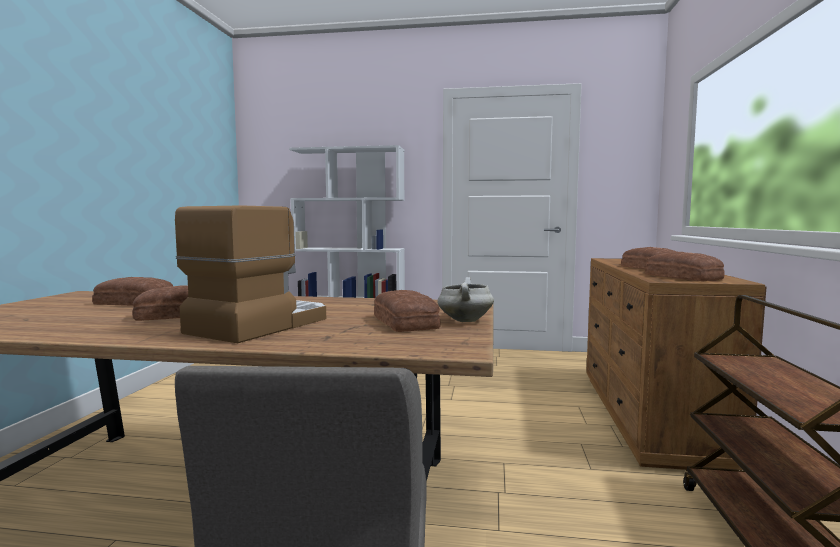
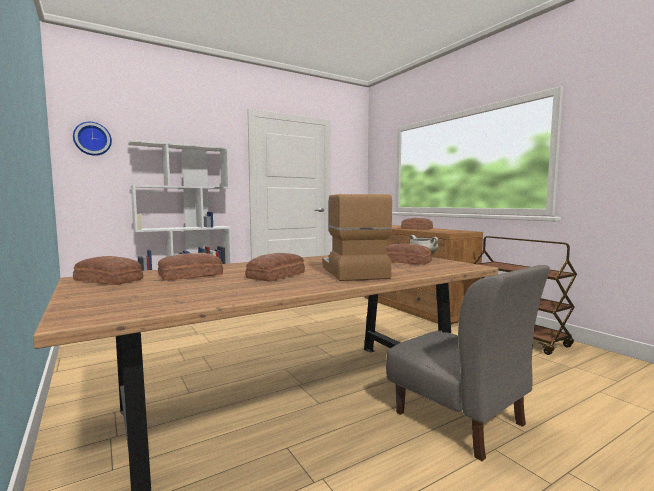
camera: 40 degrees left, 0 degrees up
bread [645,252,725,281] -> bread moved to [73,256,143,285]
none -> wall clock [73,122,112,156]

